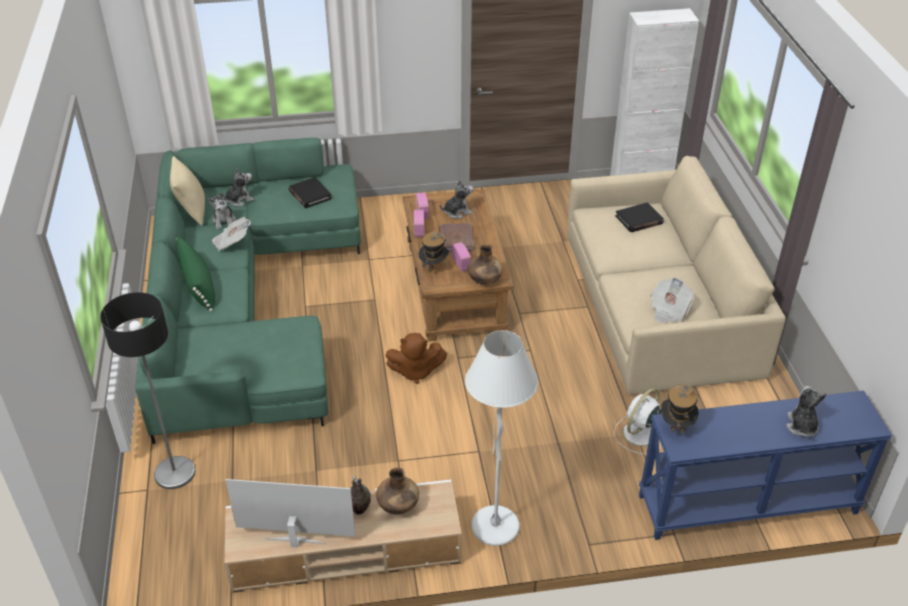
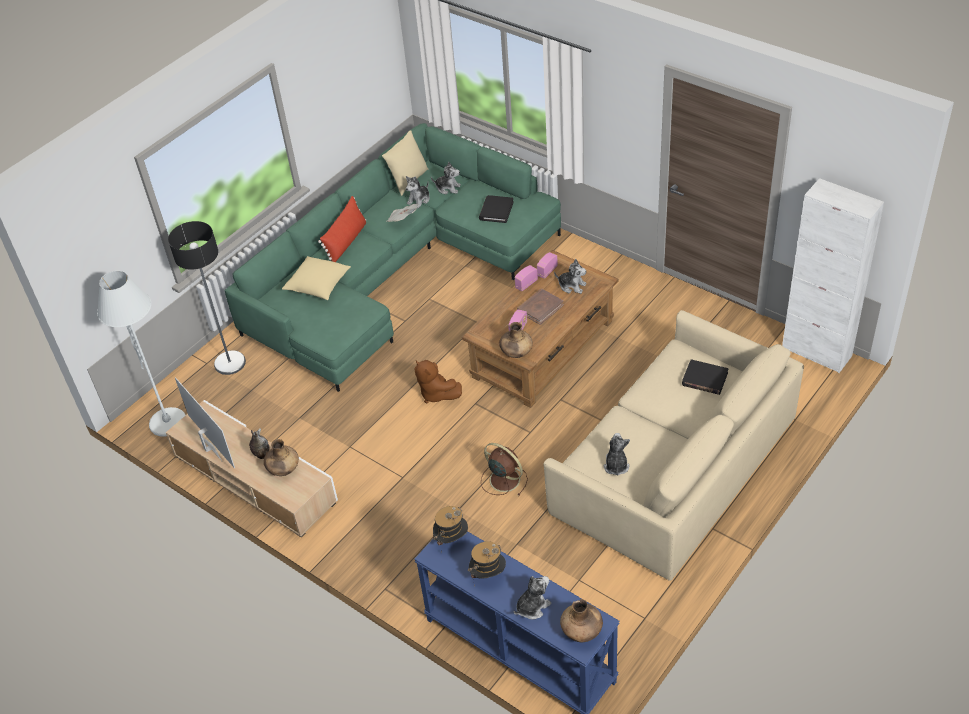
camera: 50 degrees right, 5 degrees up
green pillow [176,236,215,312] -> red pillow [318,196,366,262]
hat [418,232,449,269] -> hat moved to [468,541,506,586]
white floor lamp [465,330,538,546] -> white floor lamp moved to [97,271,186,437]
white fan [614,388,661,454] -> none
newspaper [650,277,694,323] -> plush toy [604,433,630,475]
none -> beige pillow [282,256,351,300]
none -> brown fan [481,443,528,496]
none -> brown vase [560,599,603,642]

